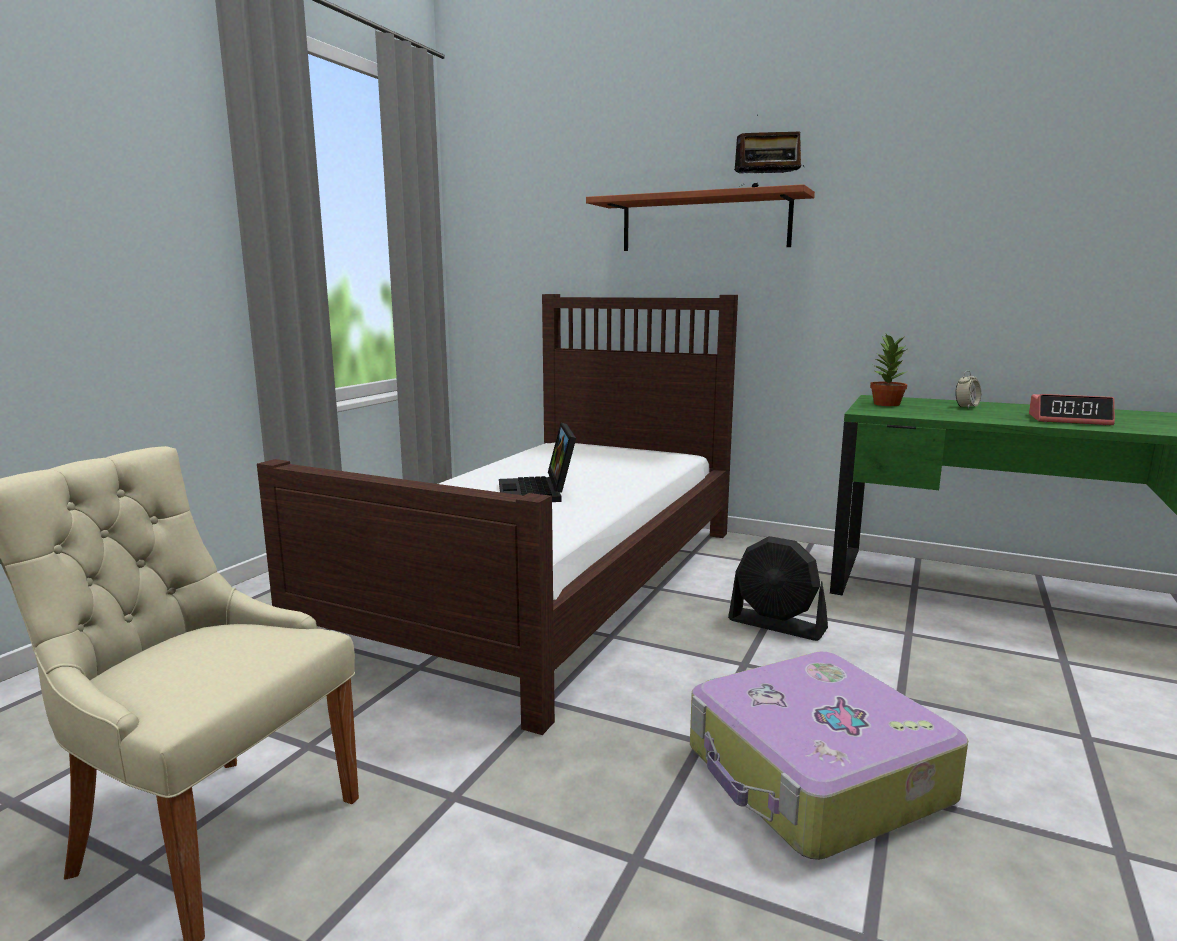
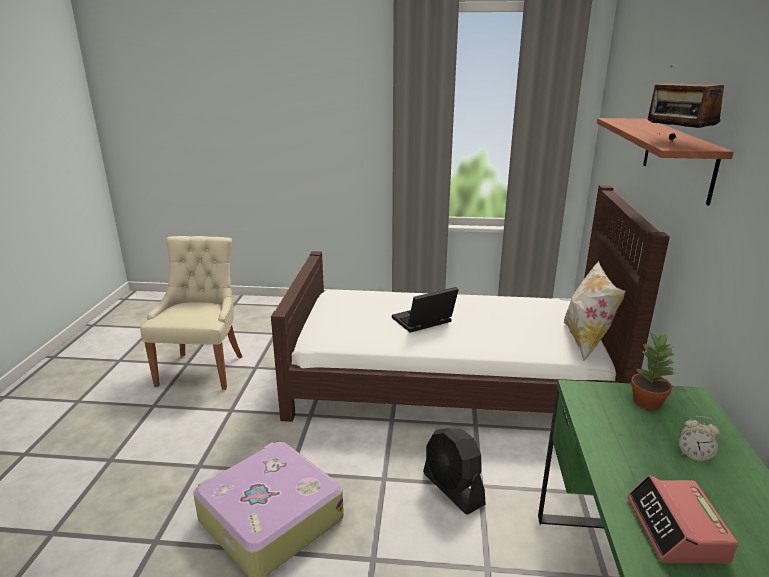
camera: 70 degrees right, 10 degrees up
black fan [728,536,828,641] -> black fan turned 45 degrees counterclockwise [423,428,486,515]
none -> pillow [563,261,626,361]

